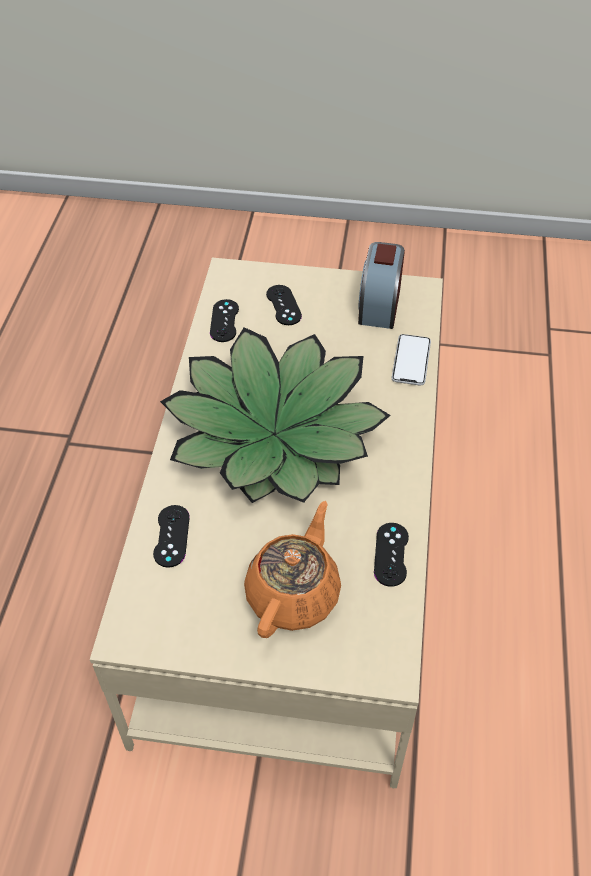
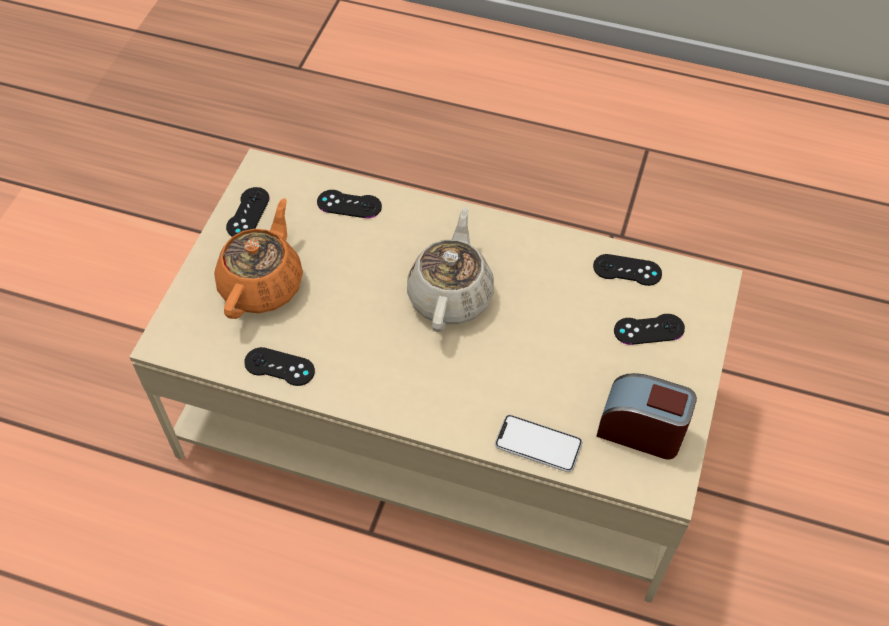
camera: 100 degrees right, 5 degrees up
potted plant [160,327,391,503] -> beige teapot [407,207,494,332]
orange teapot [244,501,341,638] -> orange teapot turned 105 degrees counterclockwise [214,198,303,319]
none -> black game controller [226,187,270,237]

